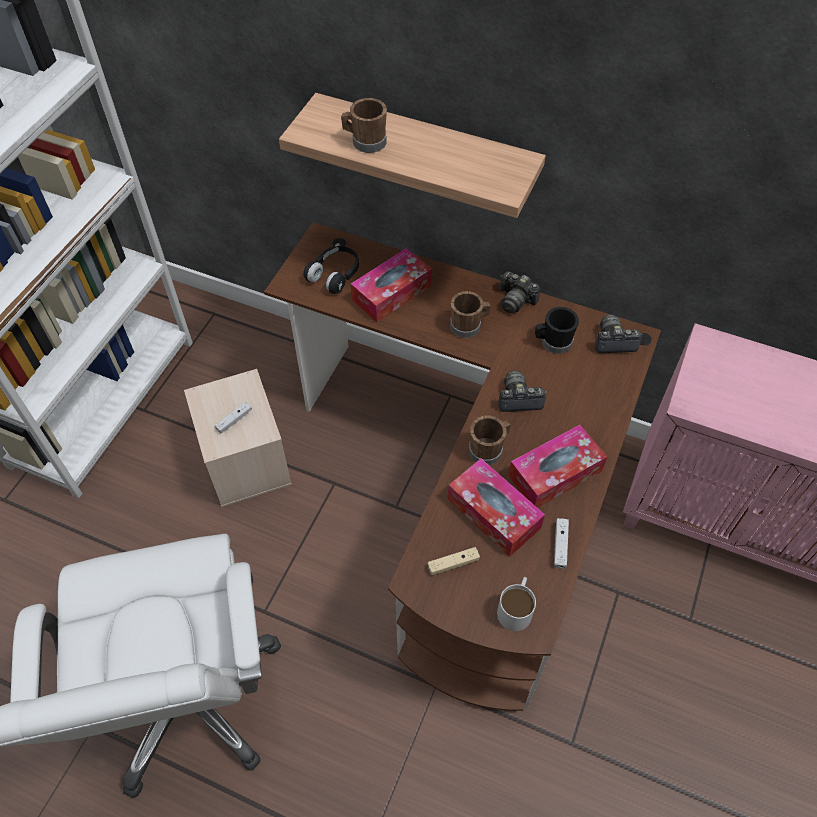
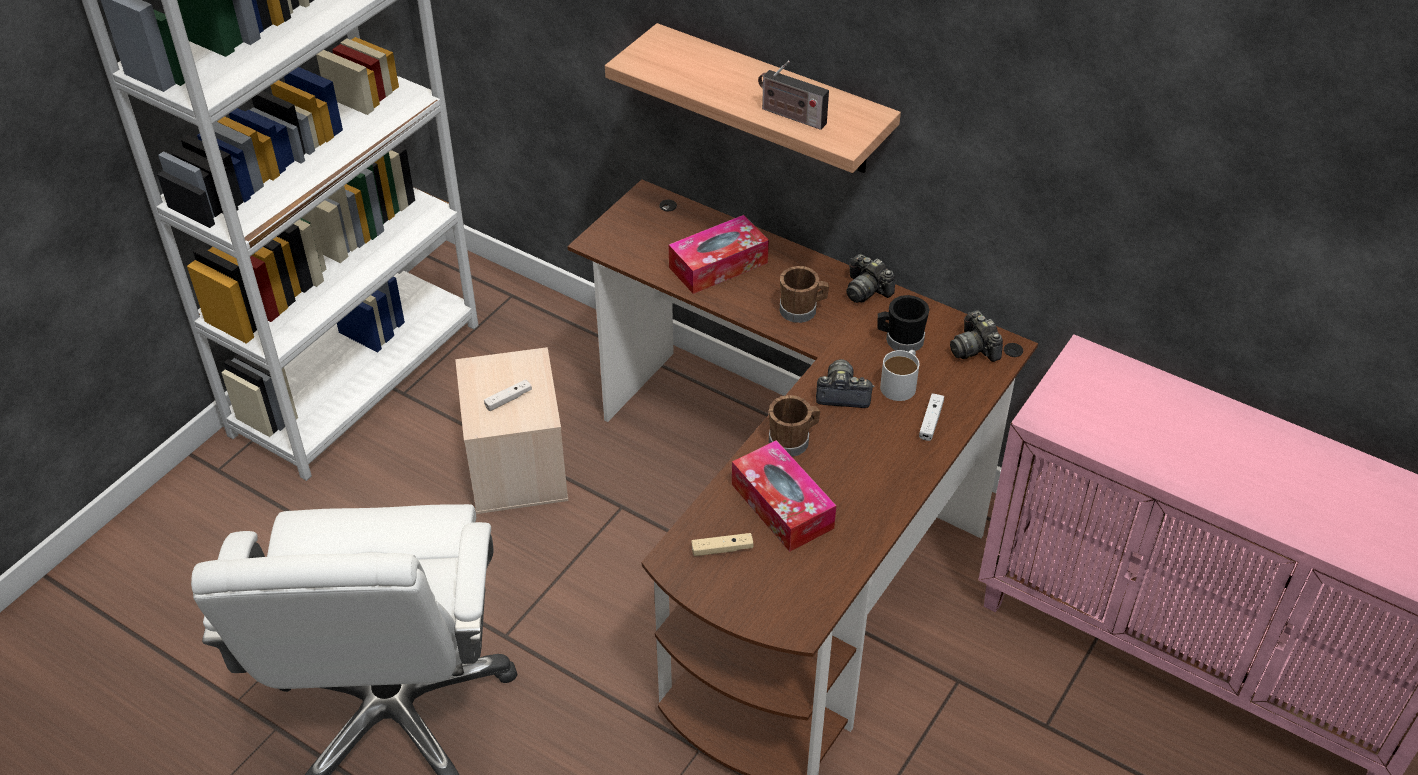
camera: 10 degrees right, 10 degrees down
black headphones [303,246,359,294] -> none
brown mug [341,98,387,153] -> none
white mug [497,577,536,631] -> white mug moved to [880,350,919,401]
tissue box [508,425,607,508] -> none
white game controller [554,518,569,569] -> white game controller moved to [919,393,944,441]
camera [595,314,642,353] -> camera turned 120 degrees counterclockwise [950,310,1003,362]
none -> radio [758,60,829,130]

